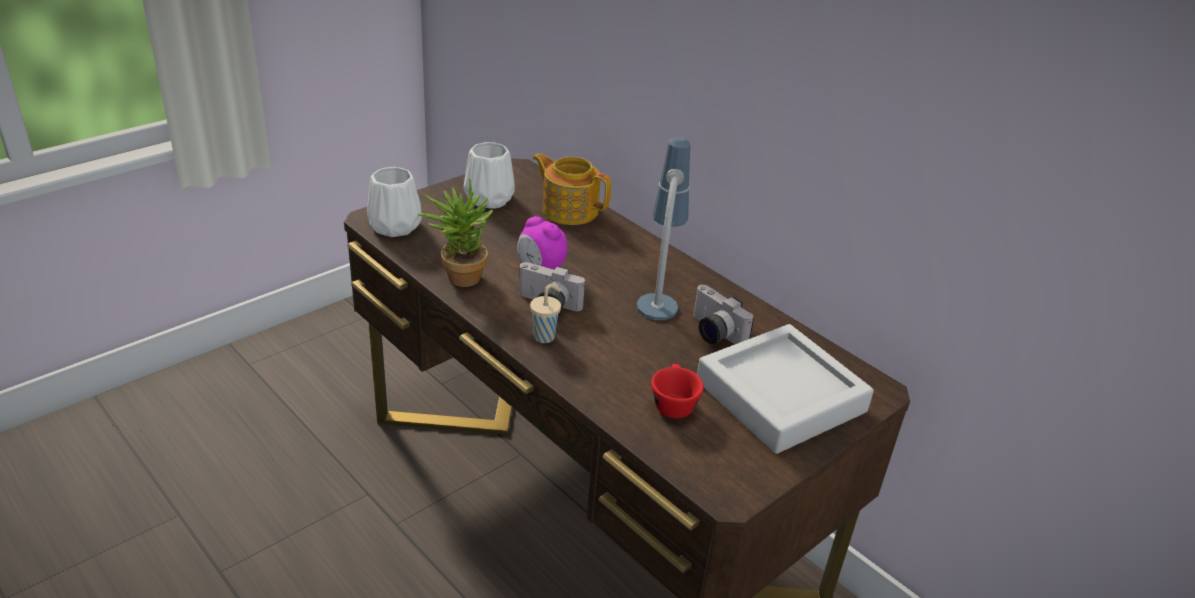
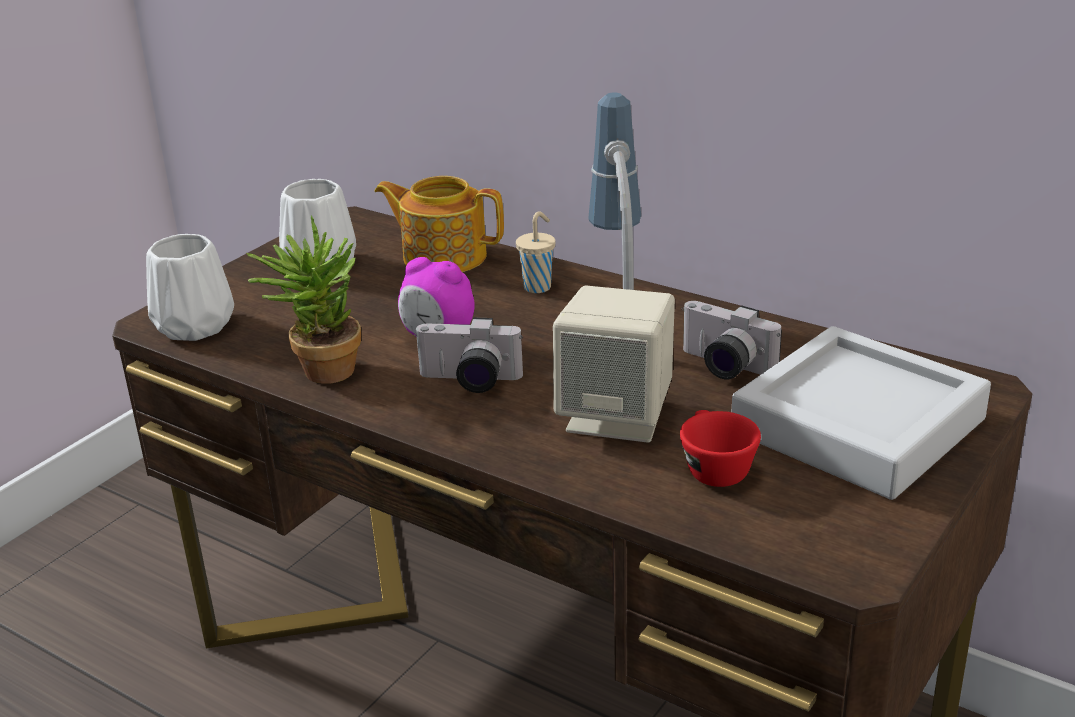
camera: 10 degrees left, 5 degrees down
beige cup [530,284,561,343] -> beige cup moved to [516,211,555,293]
none -> beige speaker [553,285,675,443]

